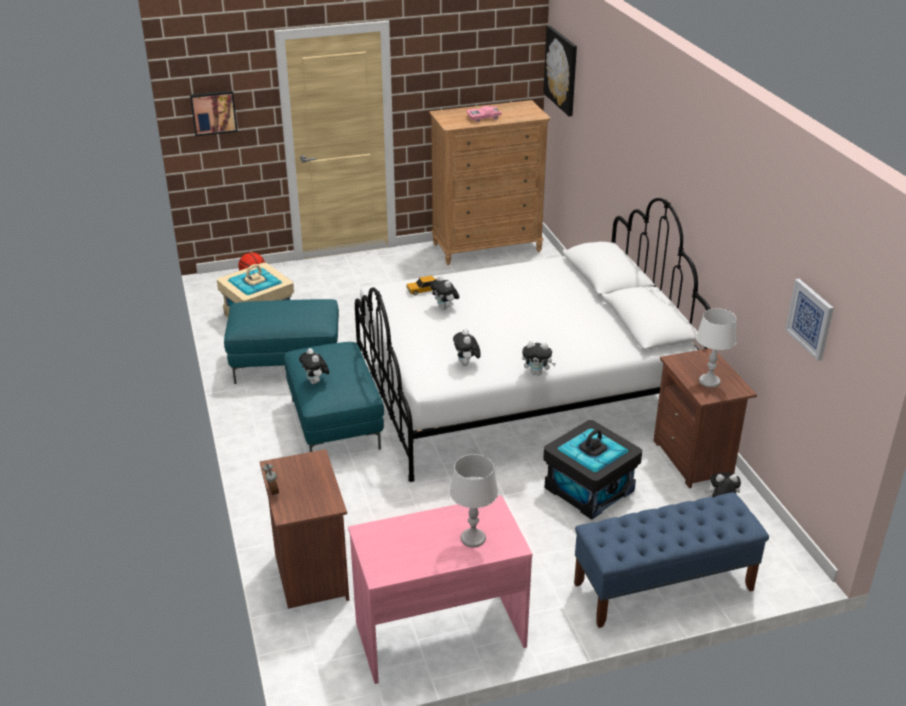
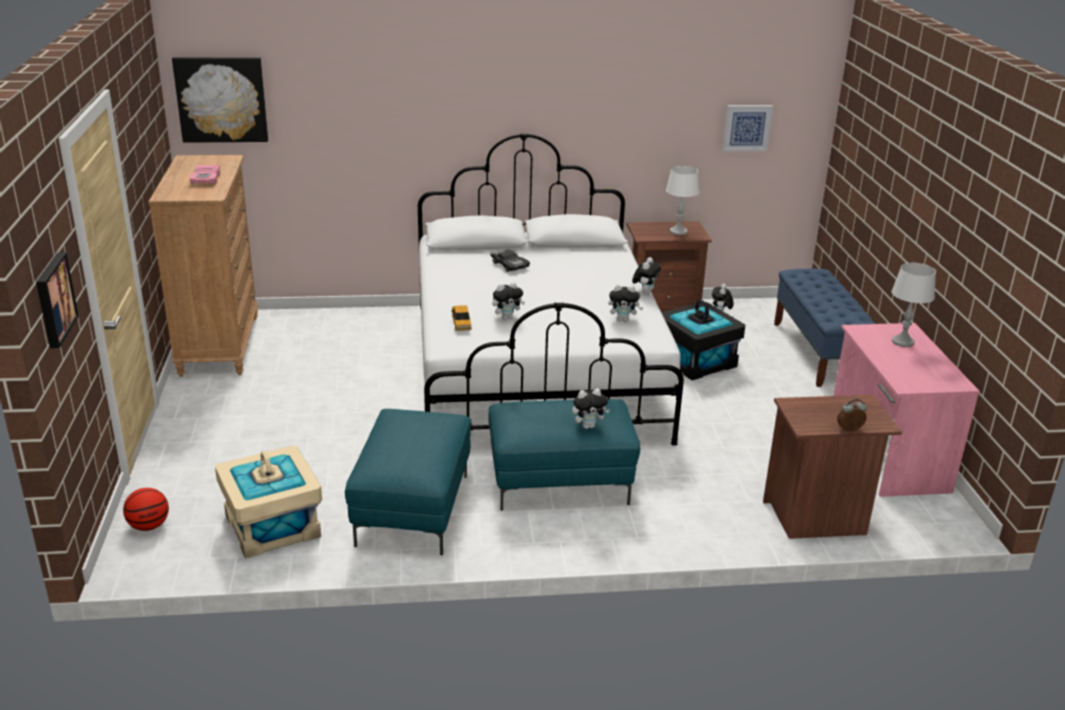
camera: 80 degrees left, 5 degrees down
none -> black toy car [490,250,530,272]

